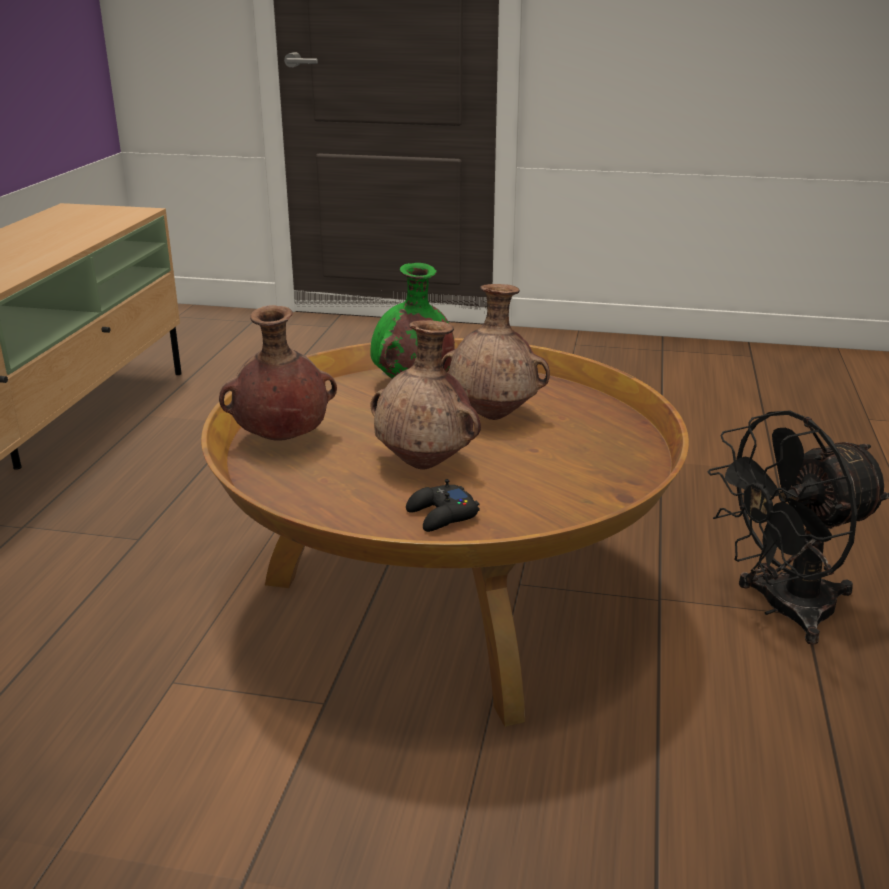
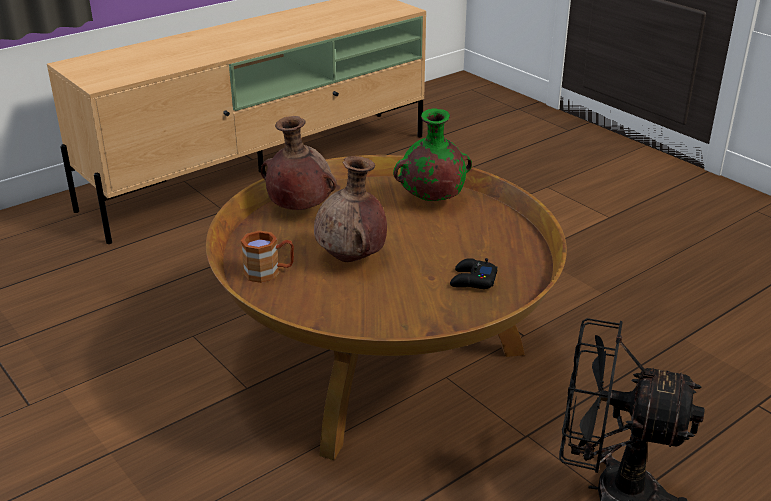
camera: 40 degrees right, 5 degrees up
black game controller [406,479,479,532] -> black game controller moved to [450,258,498,289]
brown vase [442,284,550,420] -> none
none -> brown mug [241,231,294,283]

